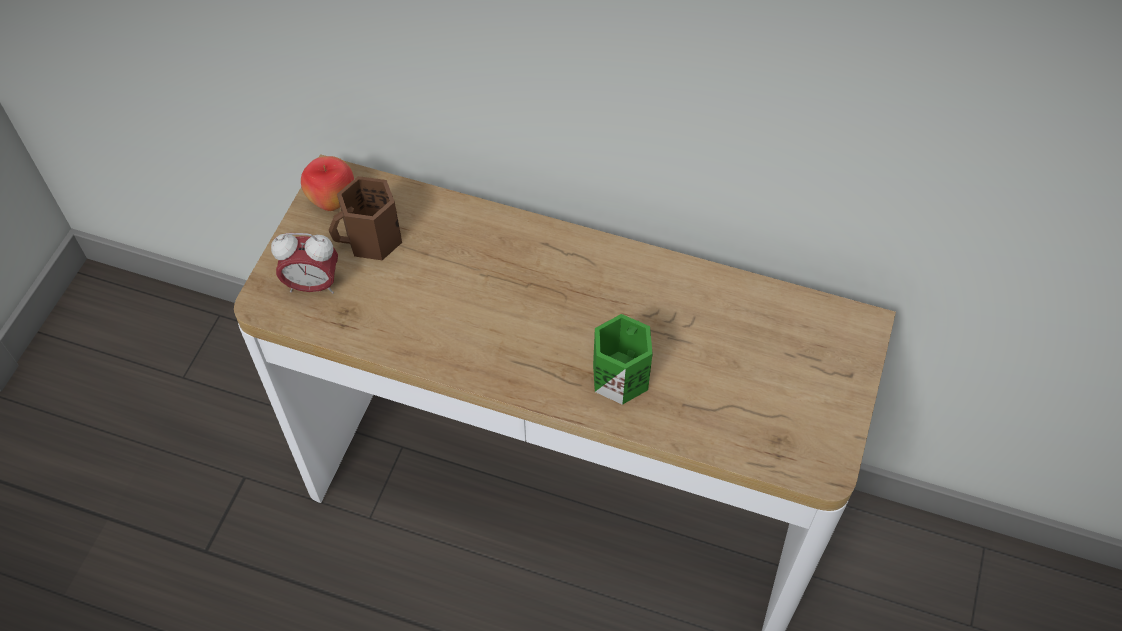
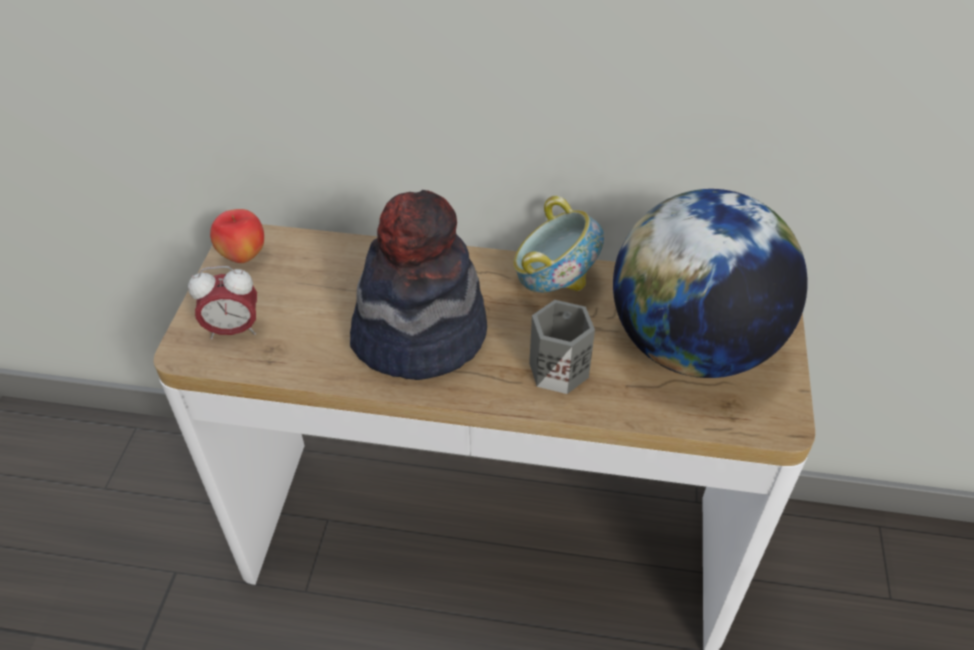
camera: 10 degrees left, 10 degrees down
brown mug [329,176,402,260] -> none
green mug [593,314,653,405] -> grey mug [529,300,595,394]
none -> hat [350,190,487,380]
none -> bowl [514,196,604,292]
none -> globe [613,189,808,378]

